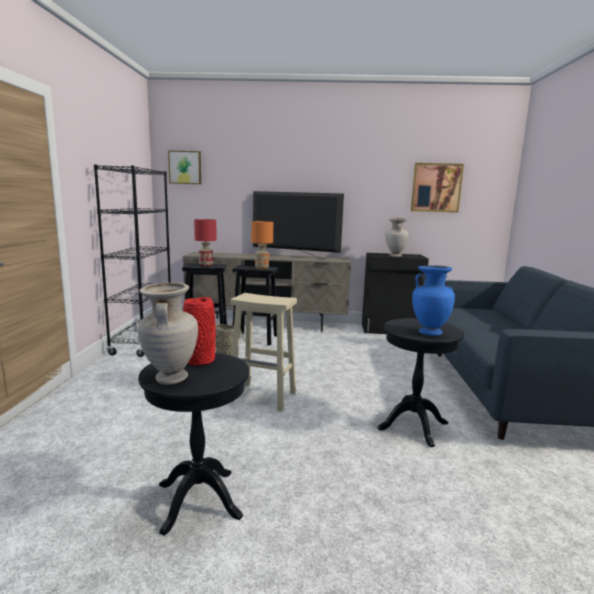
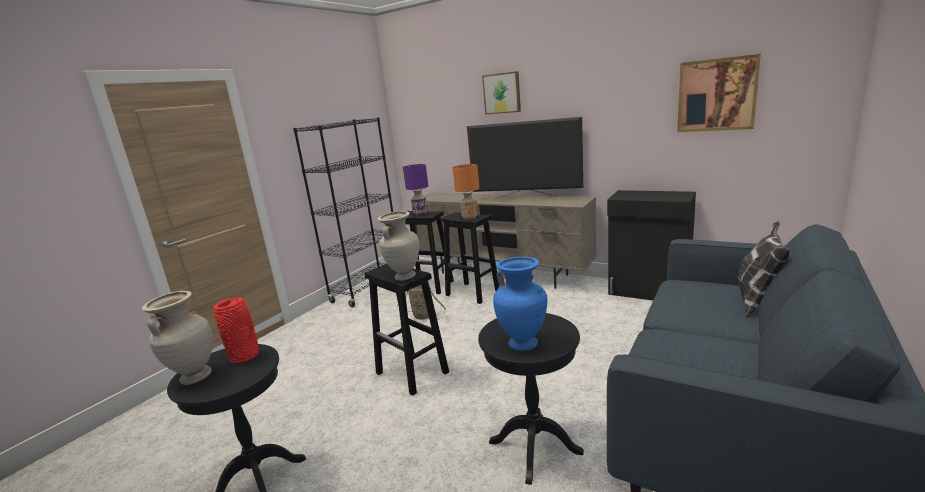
camera: 30 degrees right, 5 degrees up
picture [168,150,201,184] -> picture moved to [482,71,521,114]
red table lamp [194,219,217,267] -> purple table lamp [403,164,428,215]
beige stool [230,293,297,412] -> black stool [364,264,449,396]
television [253,191,344,259] -> television turned 150 degrees clockwise [467,117,583,199]
beige vase [385,218,409,257] -> beige vase moved to [378,211,419,281]
none -> pillow [738,221,789,317]

